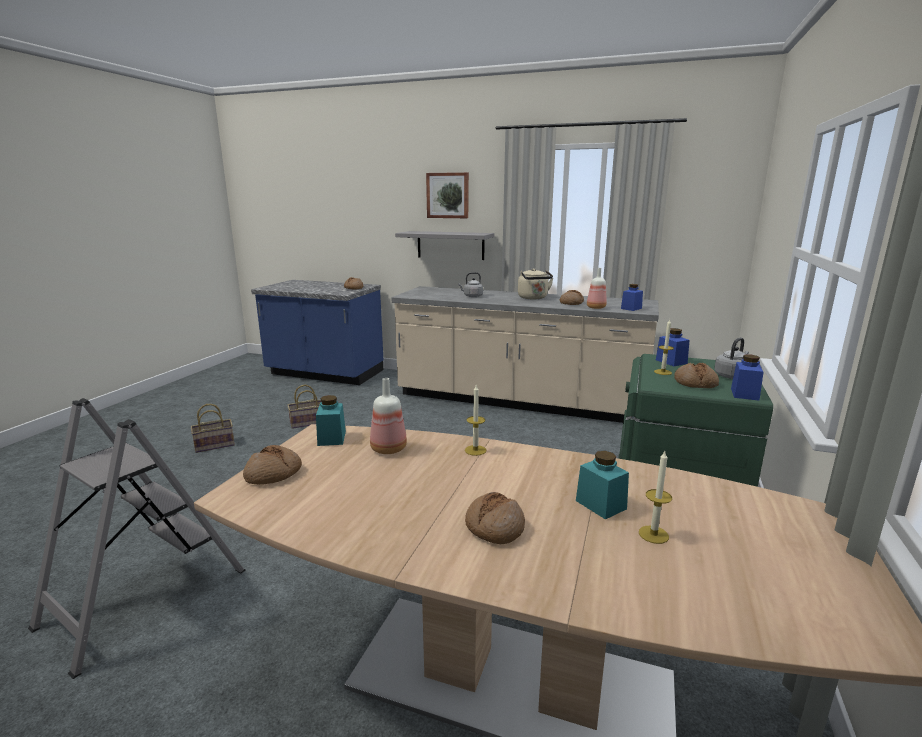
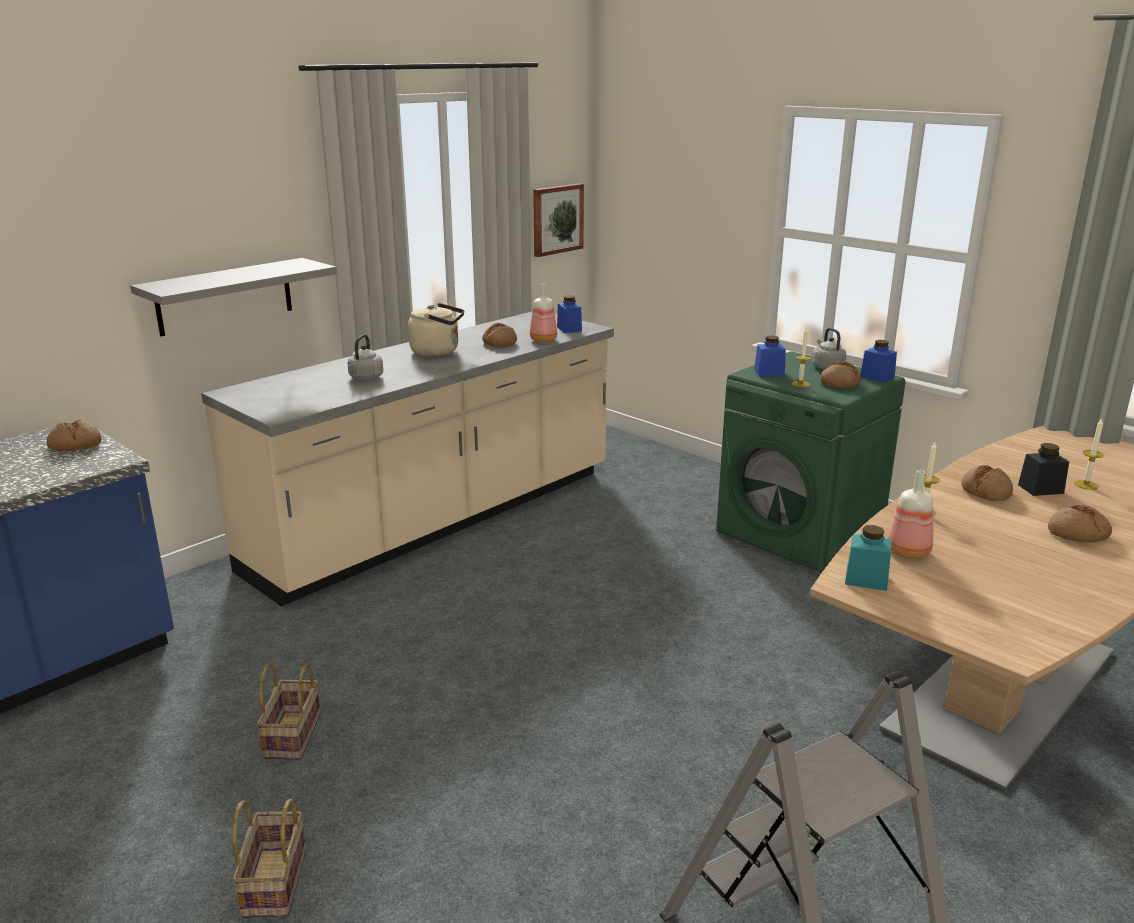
camera: 65 degrees left, 5 degrees up
bread [243,445,302,485] -> bread moved to [962,465,1013,501]
picture [426,172,469,218] -> picture moved to [533,183,584,257]
turquoise jar [576,451,629,519] -> black jar [1018,443,1069,496]

